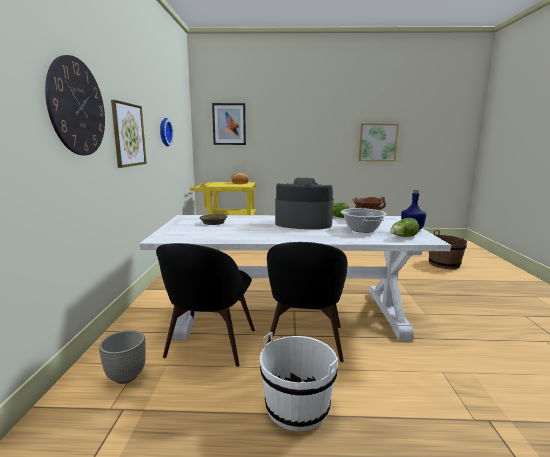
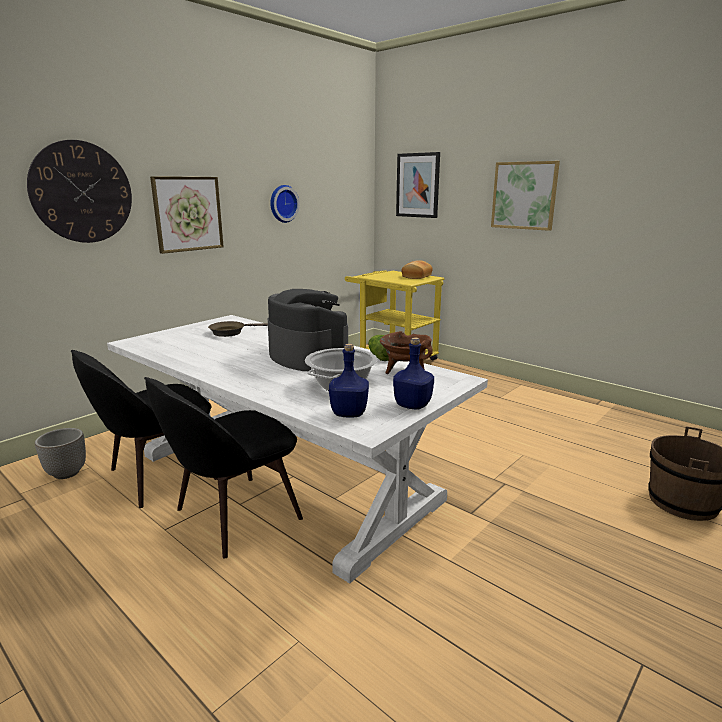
camera: 40 degrees right, 5 degrees up
white bucket [260,332,338,431] -> none
picture [359,123,399,161] -> picture moved to [491,161,560,231]
lettuce [390,218,419,237] -> blue bottle [329,343,369,418]

